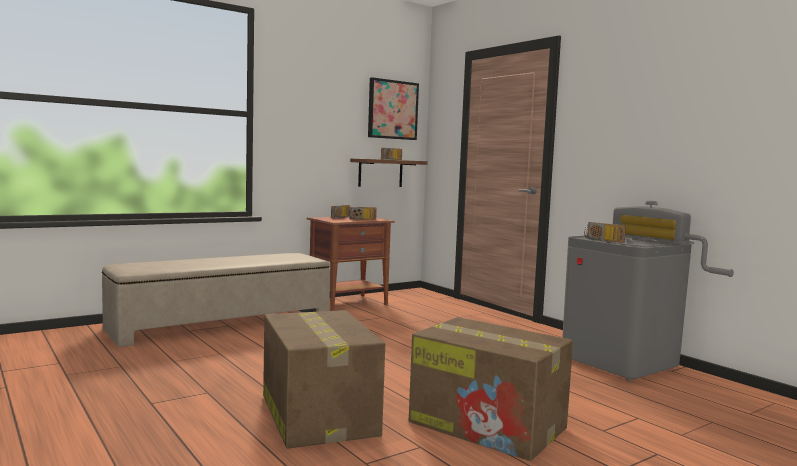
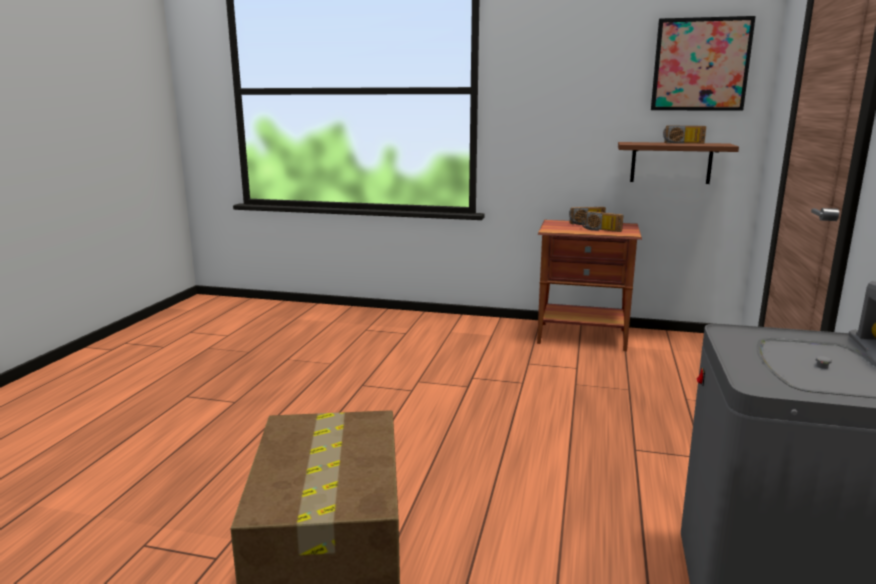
camera: 50 degrees right, 10 degrees up
beige bench [102,253,330,347] -> none
cardboard box [263,310,385,449] -> none
radio [584,222,626,243] -> none

